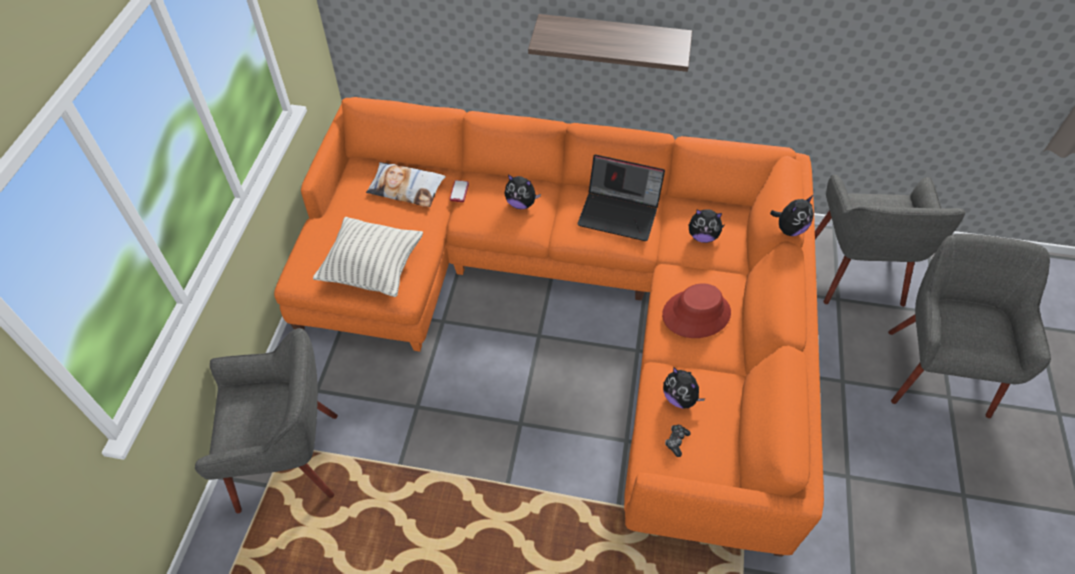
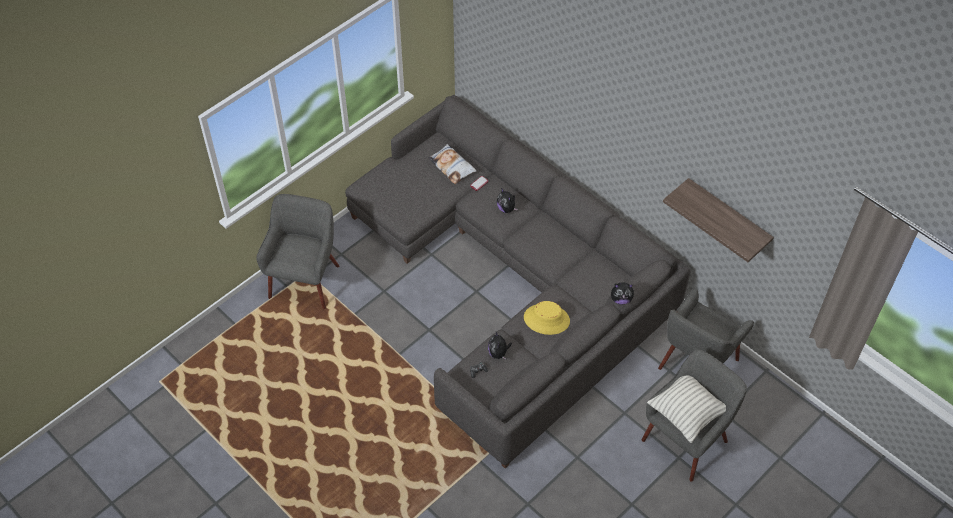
camera: 35 degrees right, 0 degrees up
grey armchair [195,328,338,513] -> grey armchair turned 105 degrees counterclockwise [256,194,339,309]
orange sofa [274,97,824,557] -> grey sofa [345,95,691,469]
pillow [313,217,423,297] -> pillow moved to [647,376,726,443]
shelf [528,14,692,72] -> shelf moved to [663,178,774,262]
laptop [578,155,665,241] -> none
red hat [662,283,731,338] -> yellow hat [524,301,570,335]
plush toy [689,209,725,243] -> none

